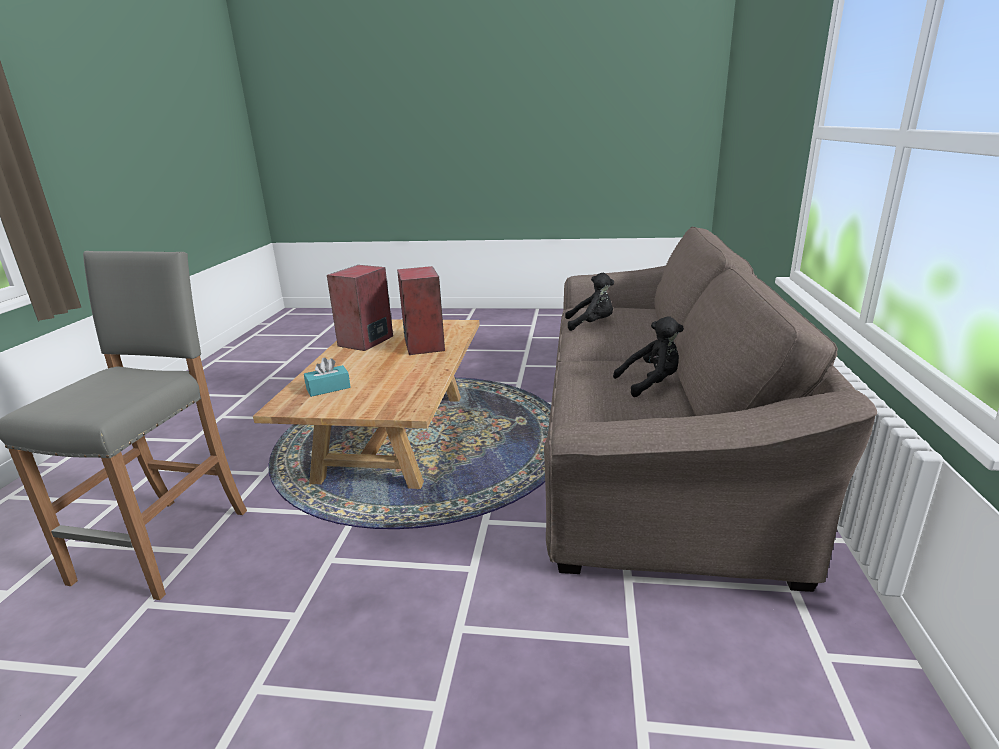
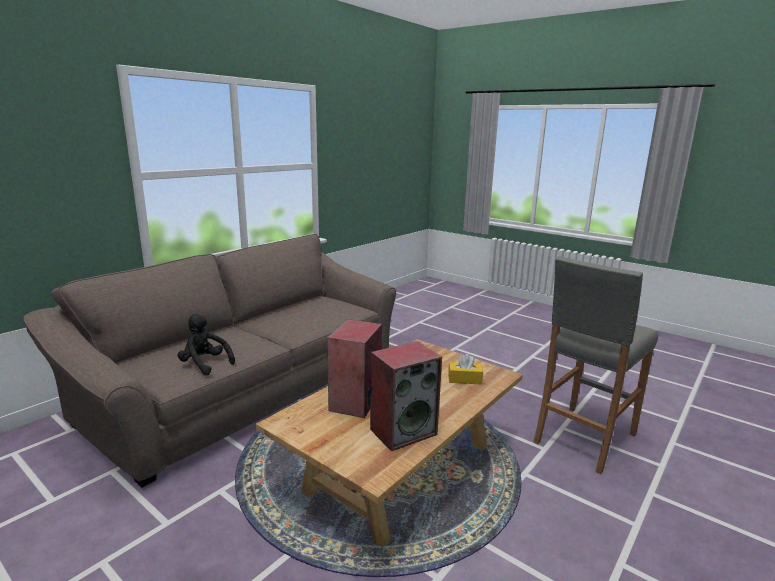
camera: 150 degrees left, 5 degrees down
turquoise tissue box [304,357,351,397] -> yellow tissue box [448,354,483,385]
black plush toy [613,316,684,397] -> none

